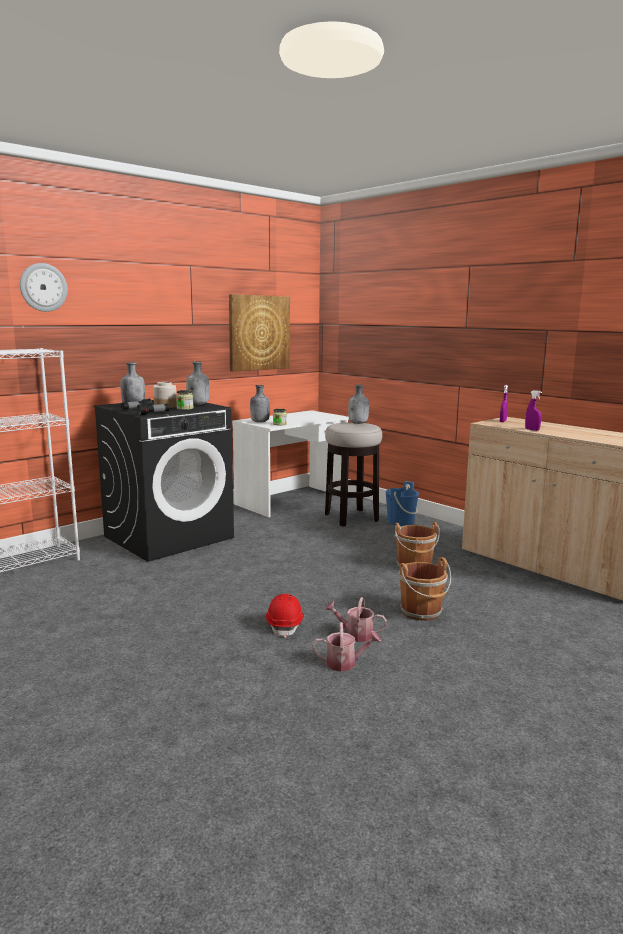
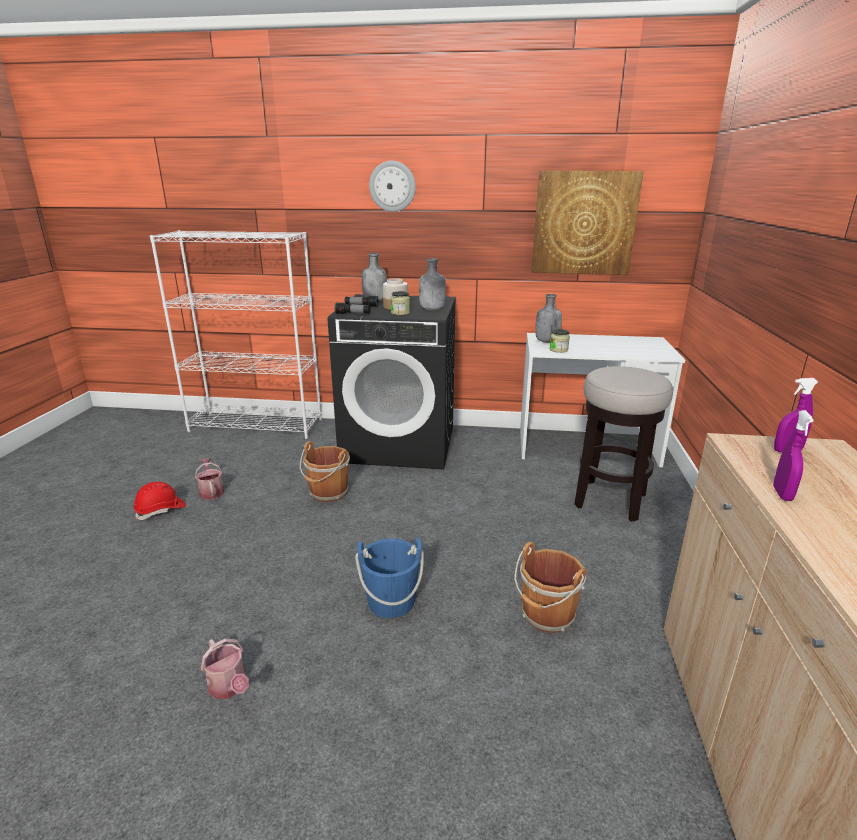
camera: 50 degrees right, 10 degrees up
wall clock [20,263,68,312] -> wall clock moved to [369,161,416,212]
red hard hat [266,594,304,638] -> red hard hat moved to [133,482,186,520]
watering can [325,597,387,642] -> watering can moved to [195,458,224,500]
grey bottle [348,385,369,424] -> none
blue bucket [386,481,419,526] -> blue bucket moved to [355,537,424,618]
brown bucket [398,557,451,621] -> brown bucket moved to [300,441,350,502]

